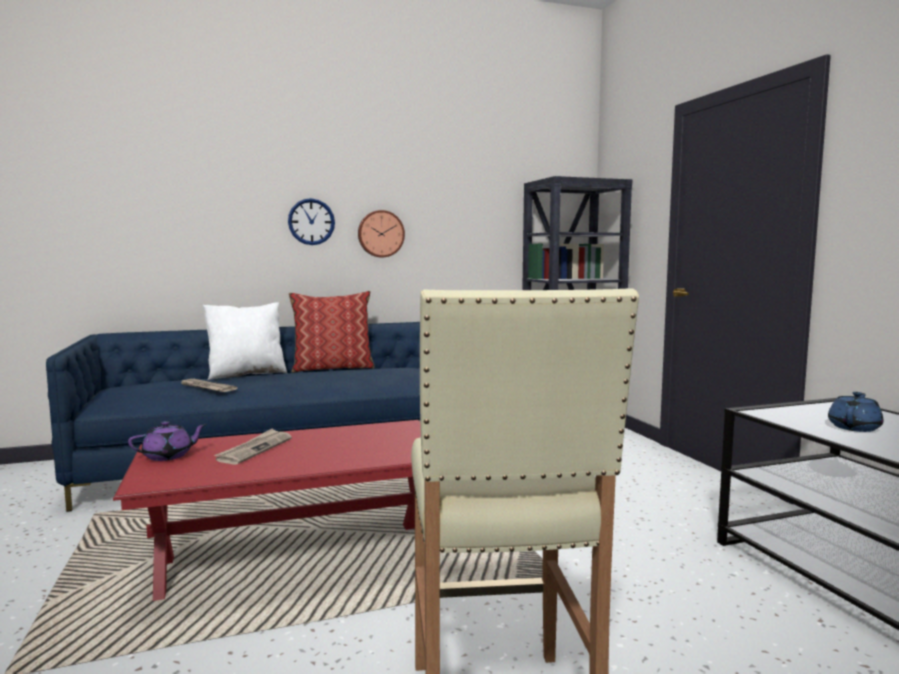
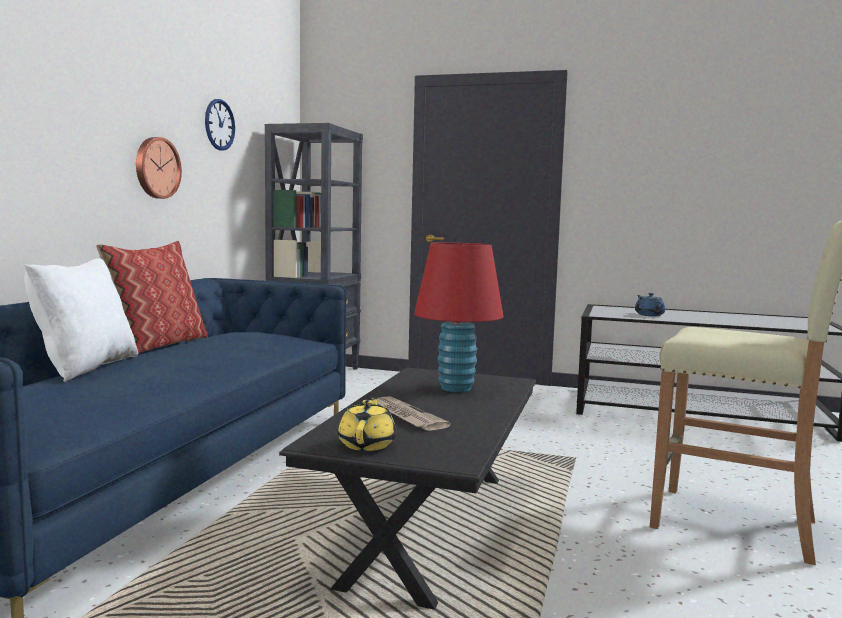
camera: 55 degrees left, 0 degrees up
red coffee table [113,420,421,601] -> black coffee table [279,368,536,610]
purple teapot [128,421,207,461] -> yellow teapot [338,397,396,451]
newspaper [181,379,237,392] -> none
wall clock [288,198,335,245] -> wall clock moved to [205,99,235,151]
none -> red table lamp [414,243,504,392]

